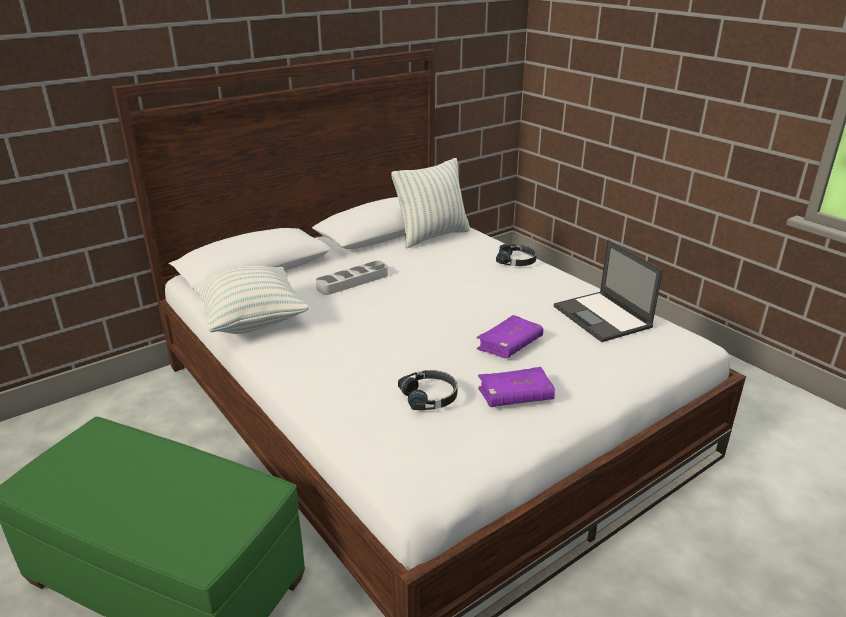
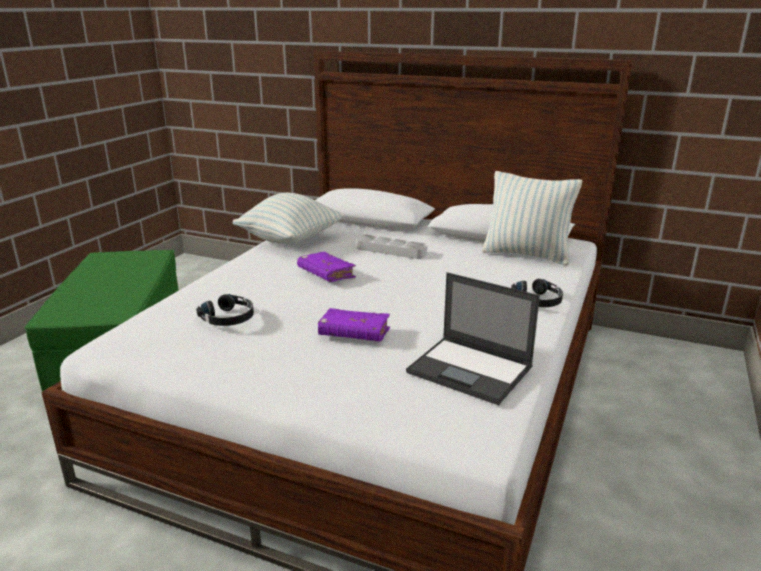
camera: 60 degrees right, 5 degrees down
purple book [478,367,555,407] -> purple book moved to [297,252,356,282]
laptop [554,240,663,342] -> laptop turned 90 degrees counterclockwise [406,272,540,405]

